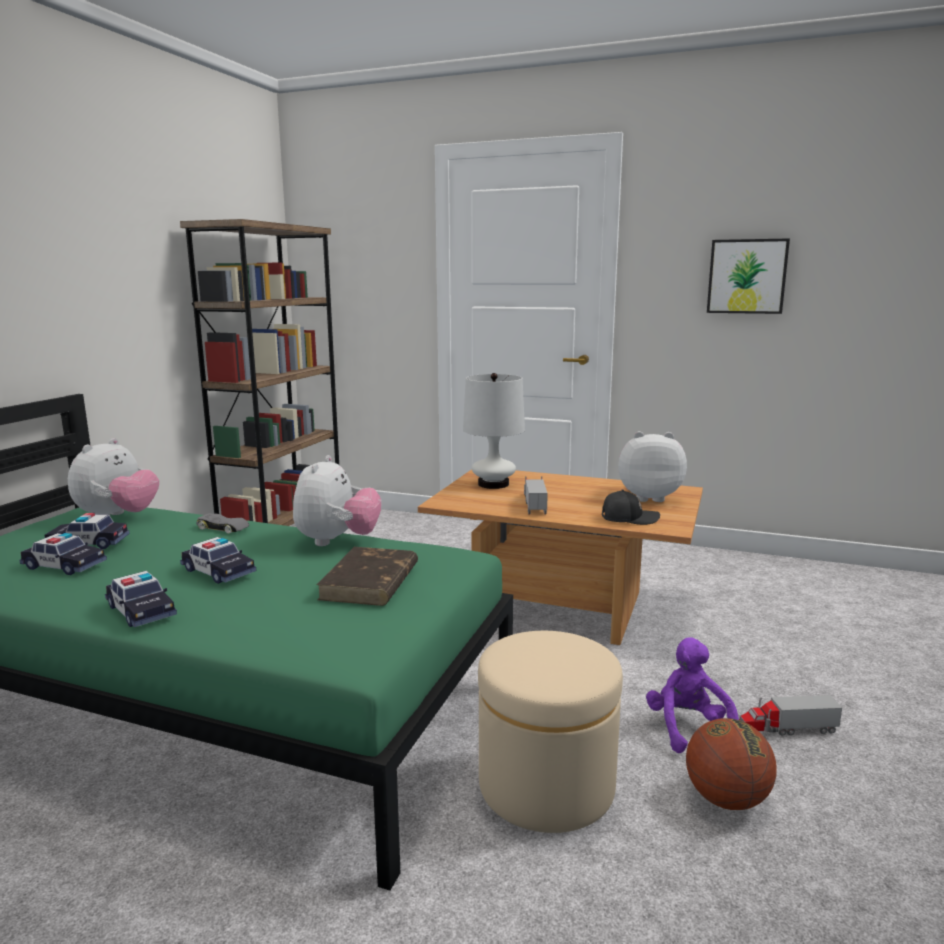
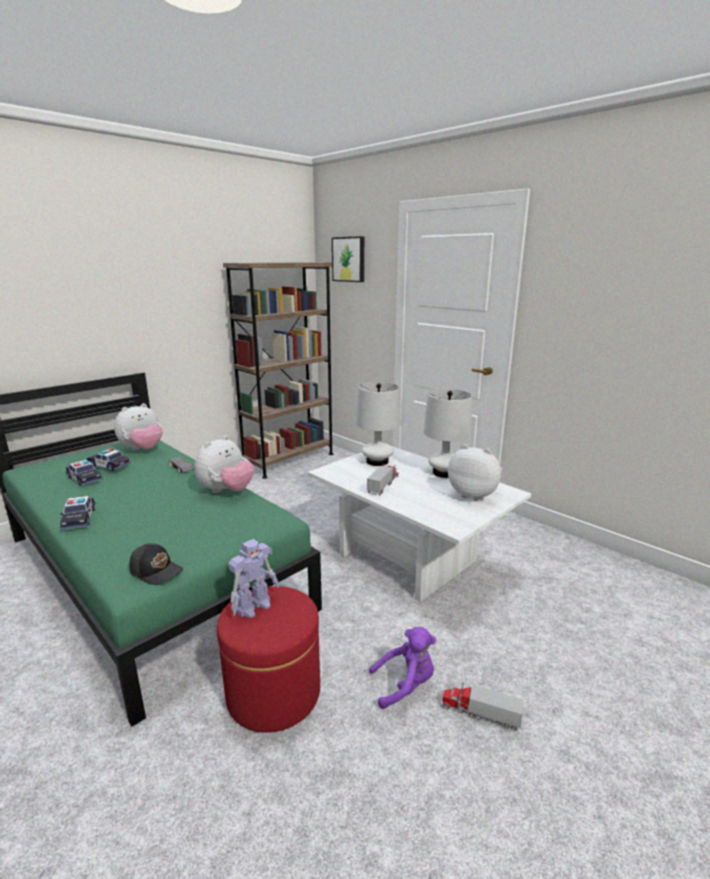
camera: 25 degrees right, 5 degrees up
toy car [180,537,256,584] -> none
brown book [316,547,418,606] -> none
brown coffee table [418,469,703,645] -> white coffee table [308,446,531,602]
beige ottoman [478,631,623,833] -> red ottoman [217,586,320,733]
black cap [602,490,660,525] -> black cap moved to [129,543,183,585]
purple plush toy [646,638,739,753] -> purple plush toy turned 60 degrees clockwise [369,627,436,709]
basketball [686,718,777,810] -> none
picture [707,238,790,314] -> picture moved to [332,236,364,282]
none -> toy robot [229,539,279,618]
none -> white table lamp [423,389,472,478]

